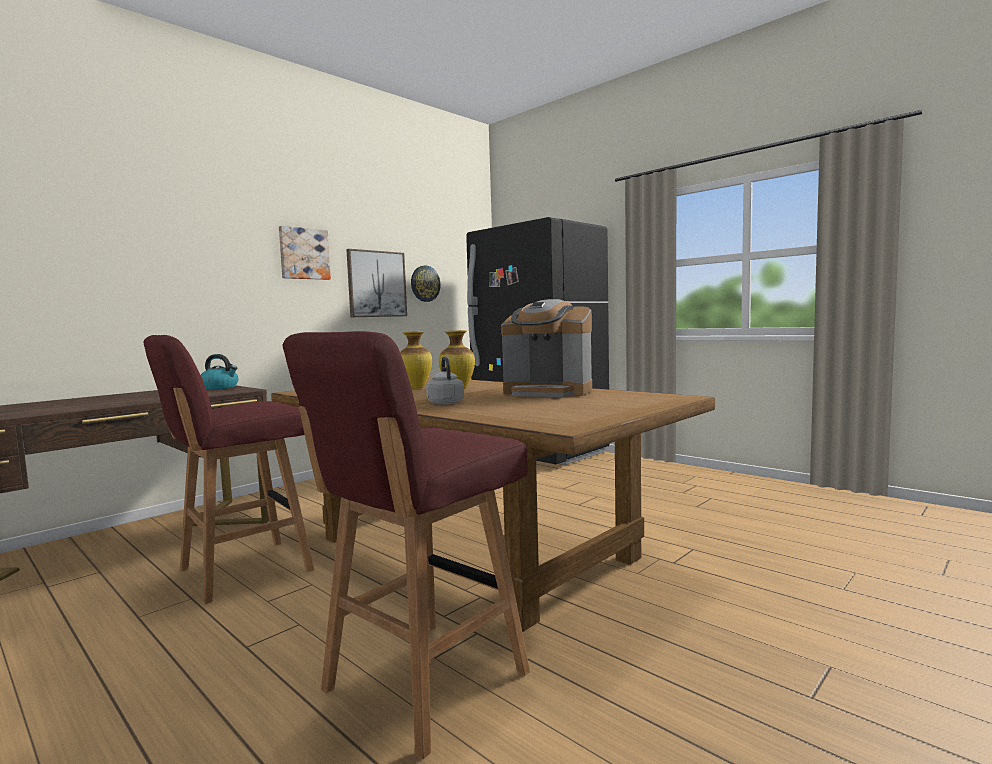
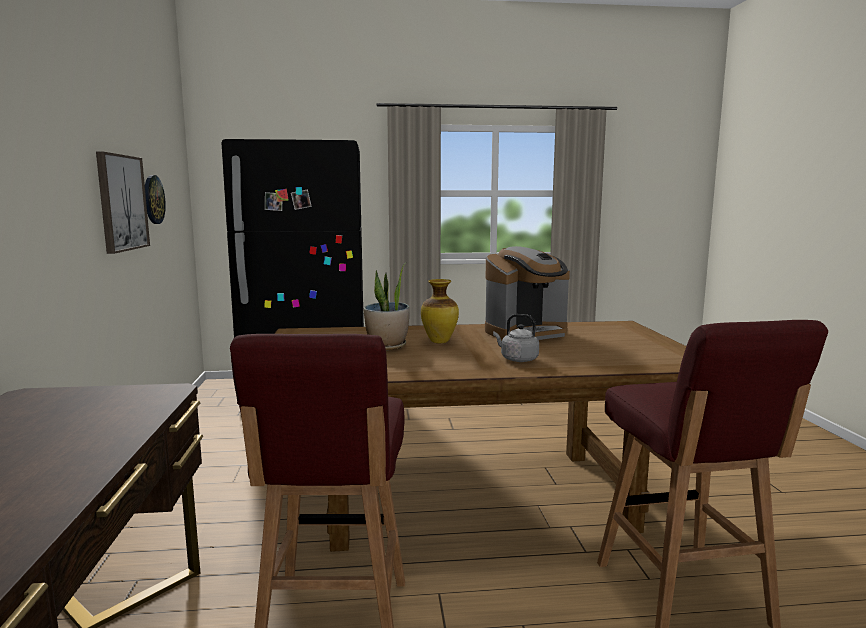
camera: 50 degrees left, 5 degrees up
kettle [201,354,238,390] -> none
picture [279,226,331,280] -> none
vase [400,331,432,389] -> potted plant [363,263,409,350]

